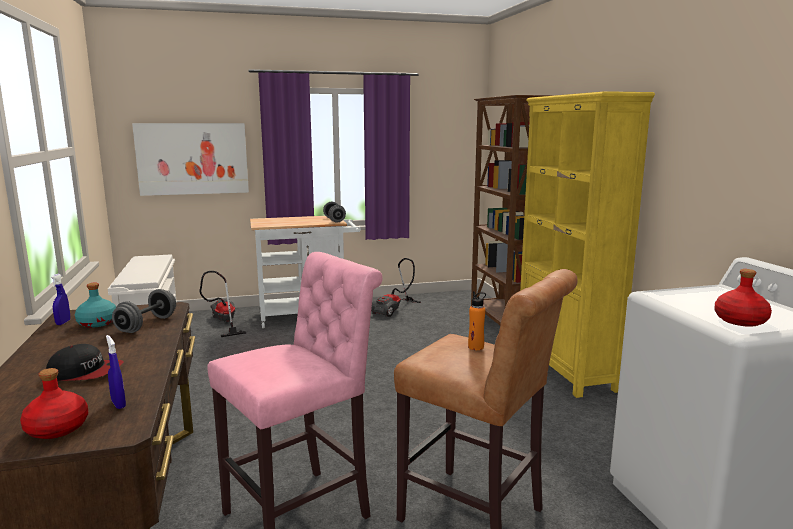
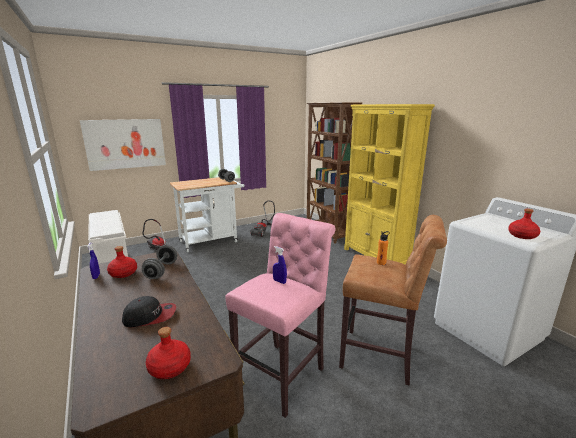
camera: 15 degrees left, 5 degrees up
turquoise bottle [75,282,116,328] -> red bottle [107,246,137,278]
blue spray bottle [106,335,126,409] -> blue spray bottle moved to [273,246,287,284]

